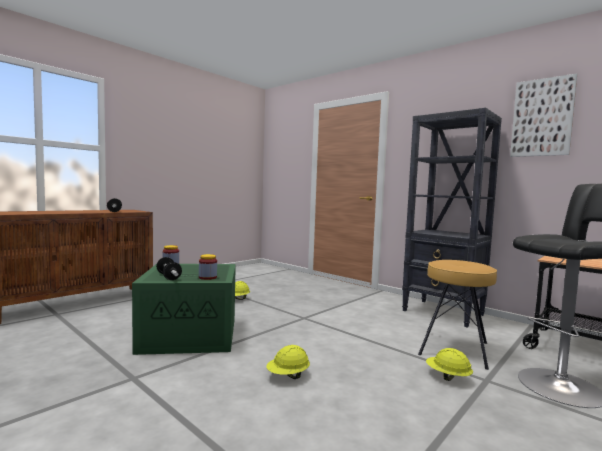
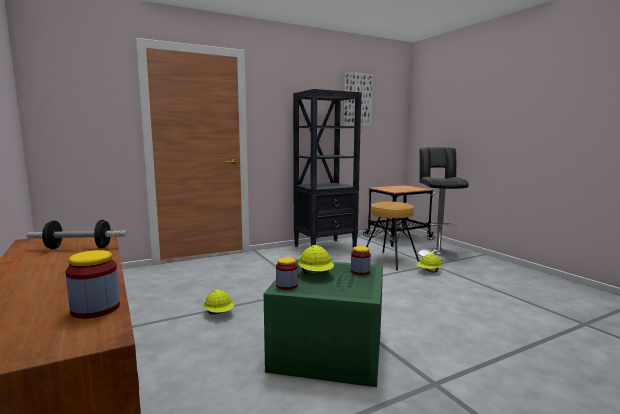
camera: 70 degrees left, 5 degrees up
dumbbell [156,257,182,280] -> none
yellow hard hat [266,345,310,379] -> yellow hard hat moved to [298,245,334,275]
none -> jar [66,250,120,319]

